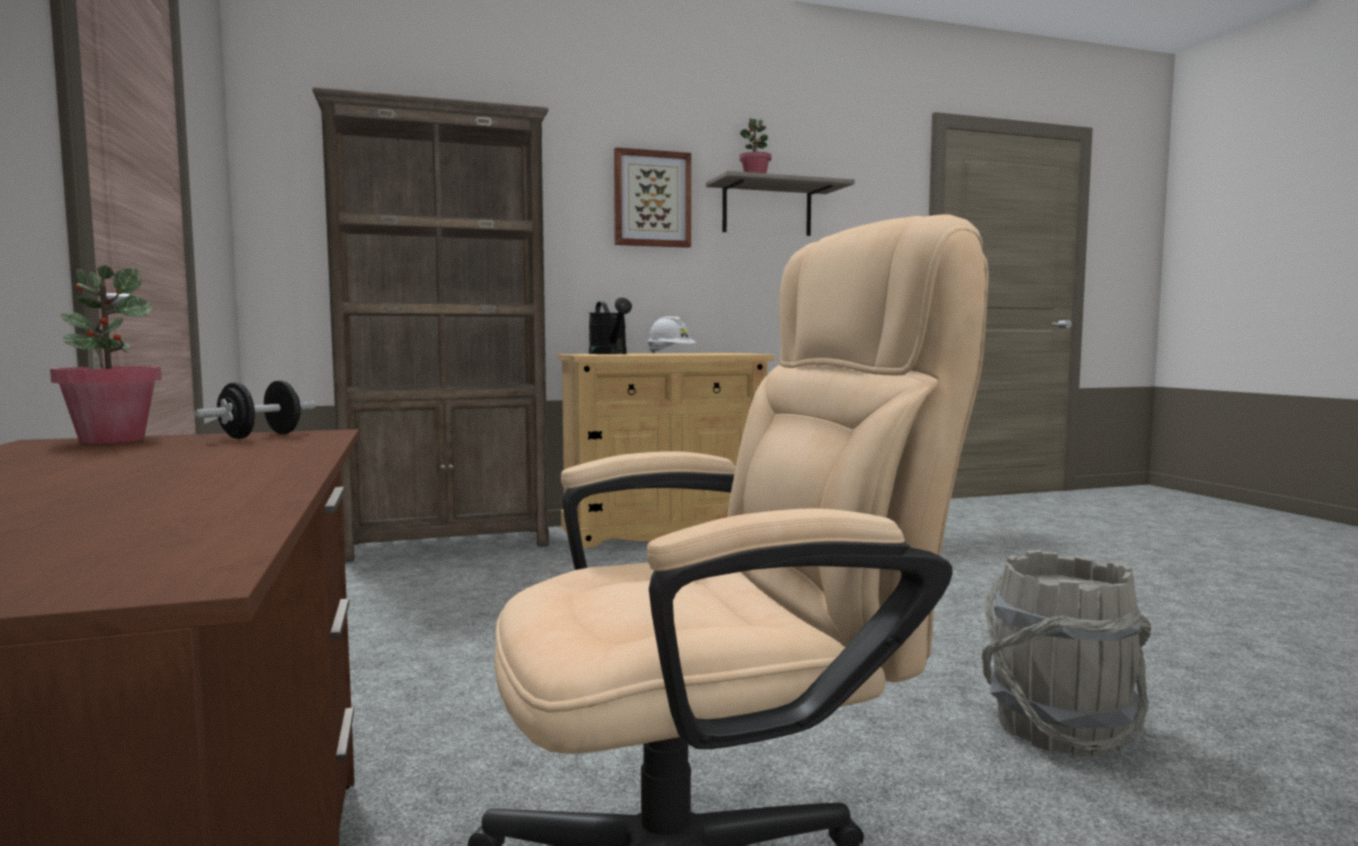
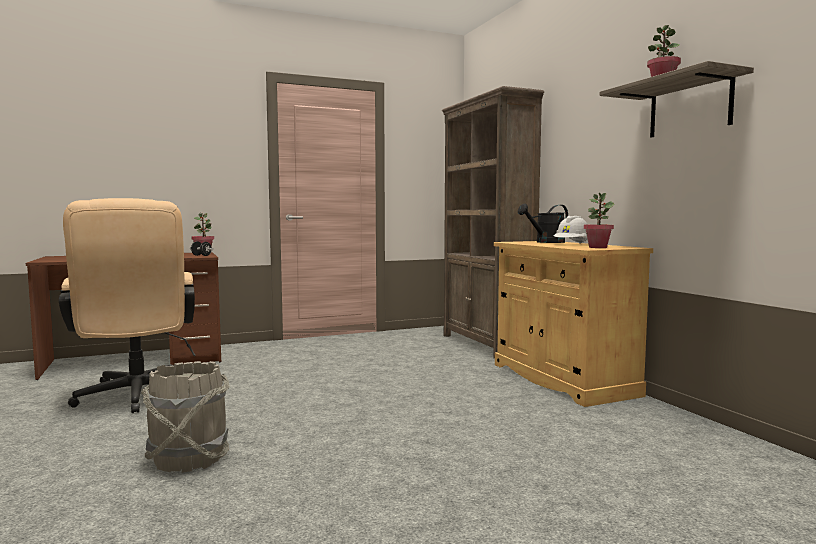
camera: 85 degrees right, 0 degrees up
picture [614,147,691,248] -> none
none -> potted plant [584,193,614,248]

